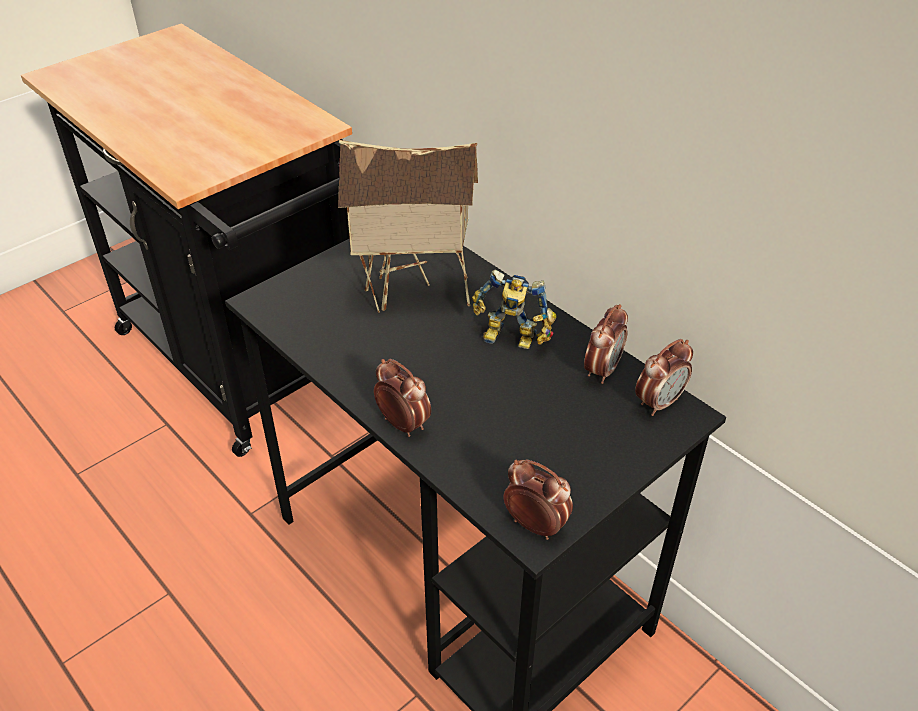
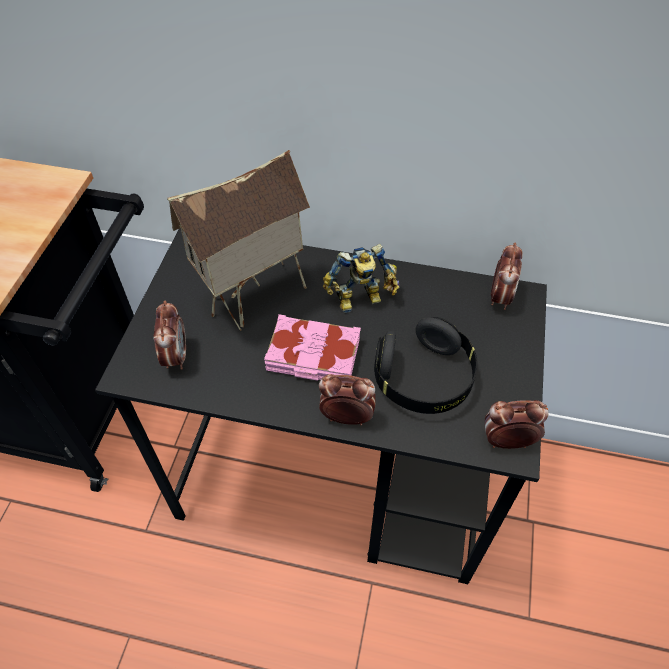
camera: 35 degrees left, 10 degrees up
alarm clock [584,304,628,384] -> alarm clock moved to [153,301,186,370]
none -> pink book [264,314,361,381]
none -> black headphones [374,317,478,414]

